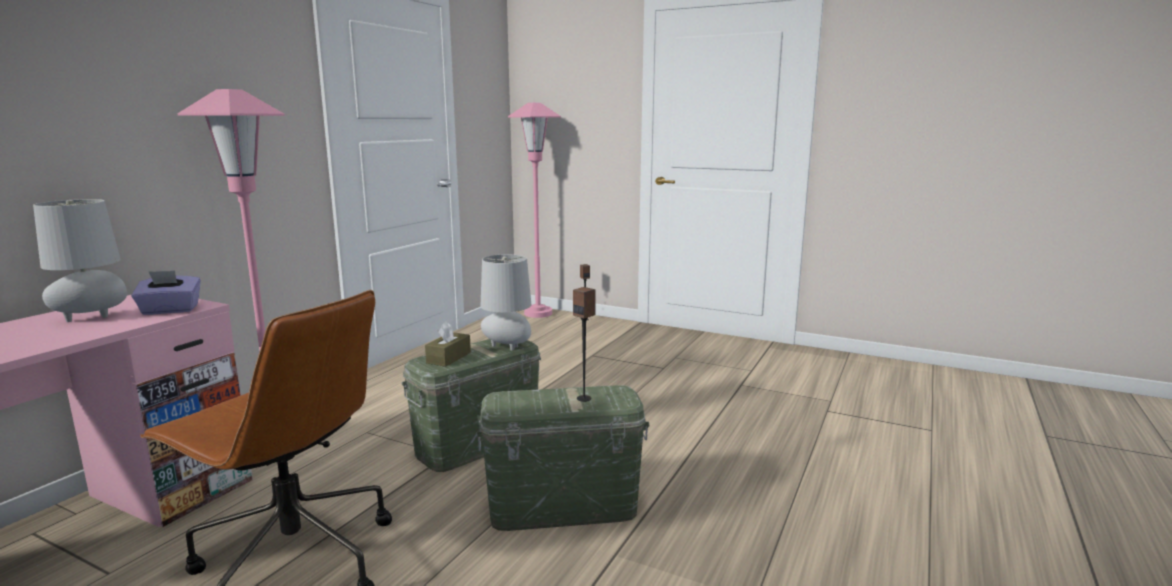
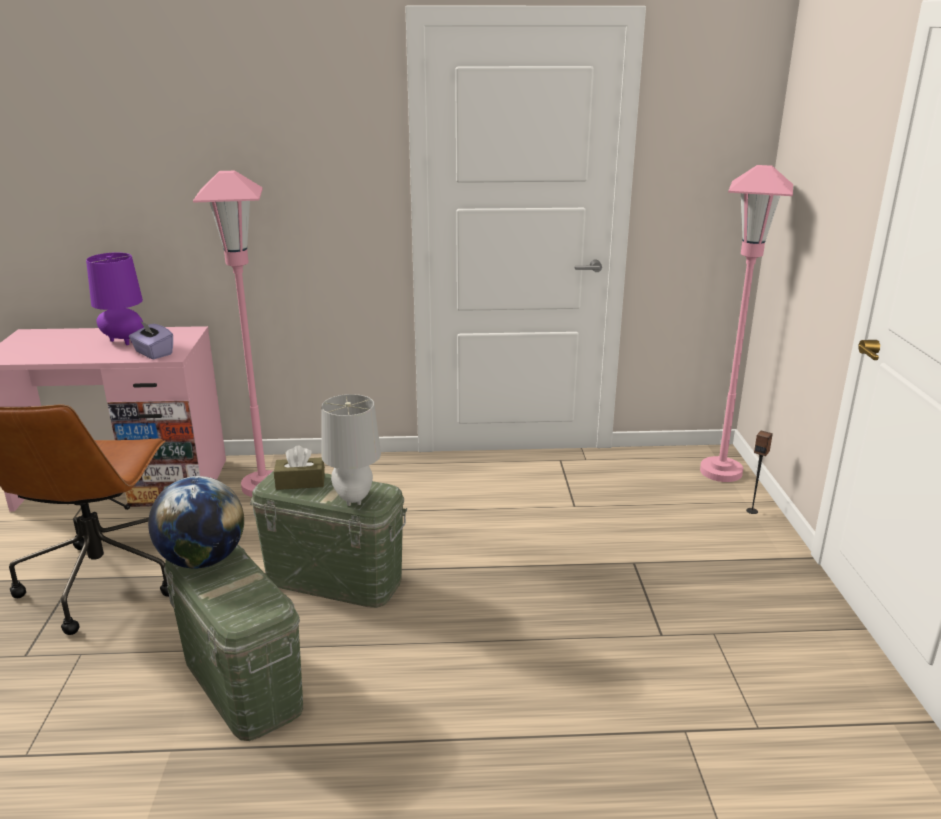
camera: 60 degrees right, 10 degrees up
grey table lamp [33,199,127,322] -> purple table lamp [86,252,144,345]
speaker [573,287,596,402] -> none
none -> globe [148,476,244,569]

